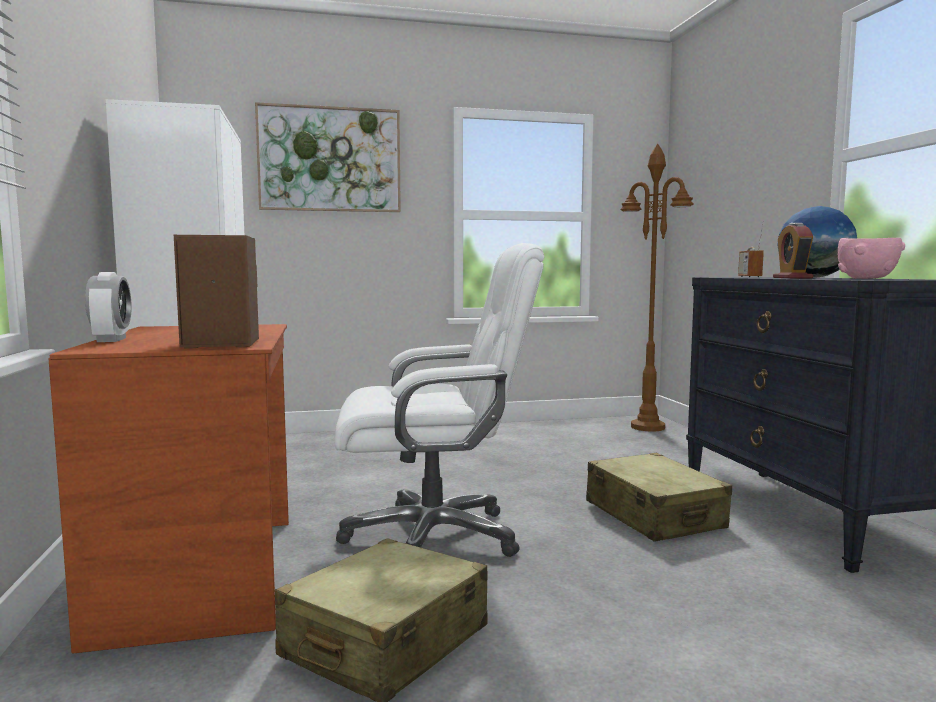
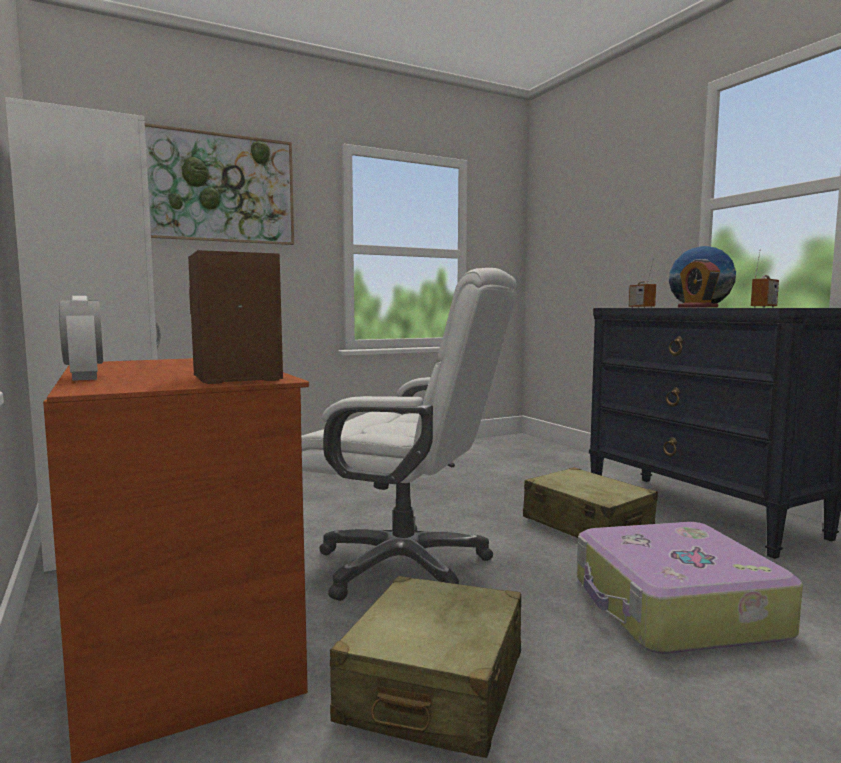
camera: 15 degrees left, 0 degrees up
white office chair [335,243,544,557] -> white office chair turned 45 degrees clockwise [301,268,517,601]
brown floor lamp [620,143,694,432] -> none
pink bowl [838,238,905,279] -> radio [751,249,779,308]
none -> suitcase [577,522,803,654]

